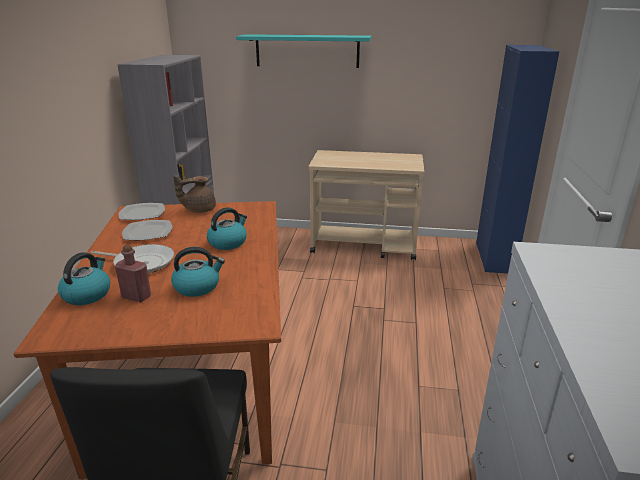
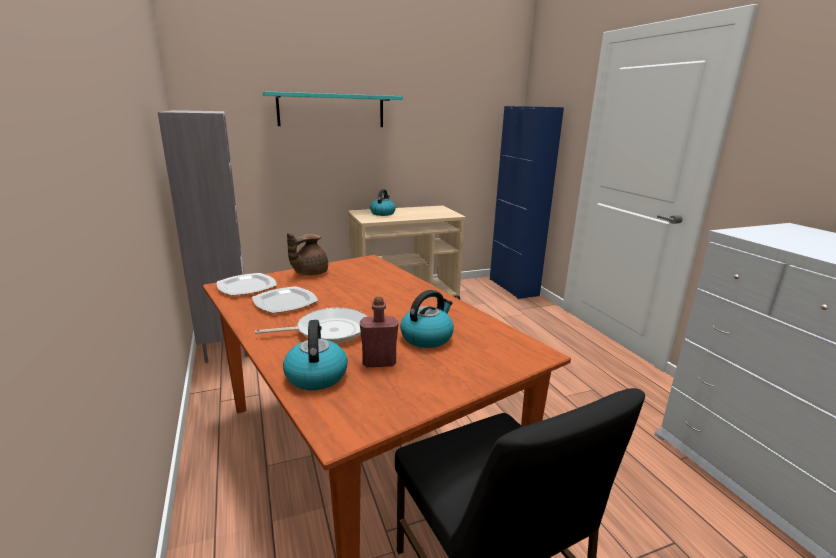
camera: 30 degrees left, 5 degrees down
kettle [207,207,247,250] -> kettle moved to [370,189,396,216]

